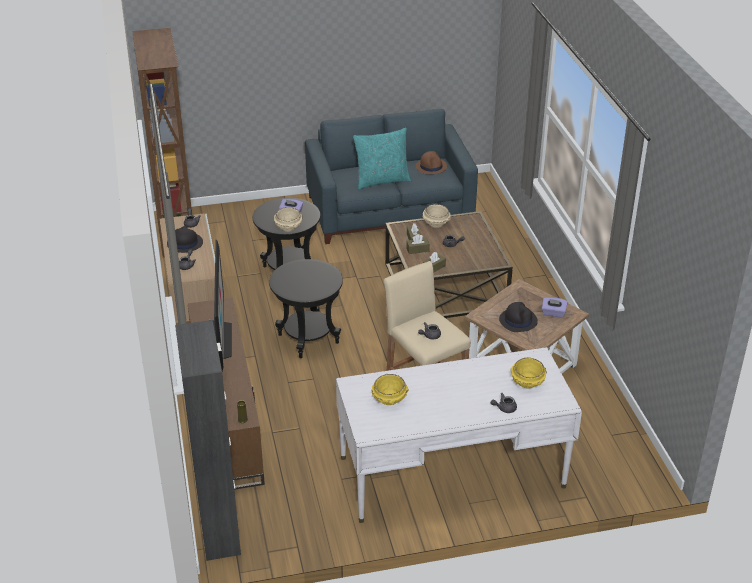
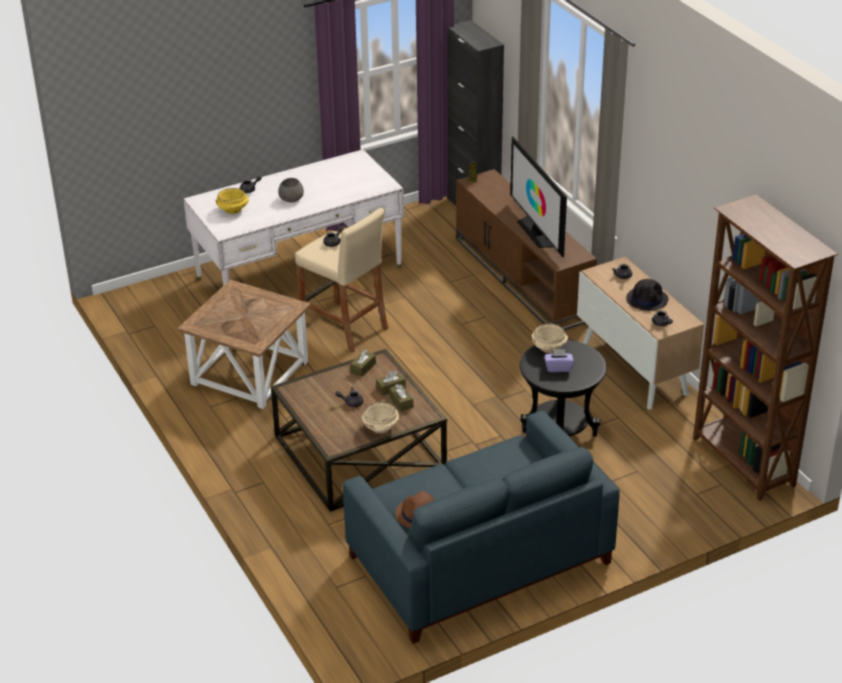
camera: 165 degrees right, 0 degrees up
black side table [269,259,343,358] -> none
turquoise pillow [353,128,411,189] -> none
yellow bowl [372,374,409,405] -> none
black hat [499,302,538,332] -> none
purple tissue box [542,297,568,317] -> none
none -> grey bowl [278,178,304,202]

